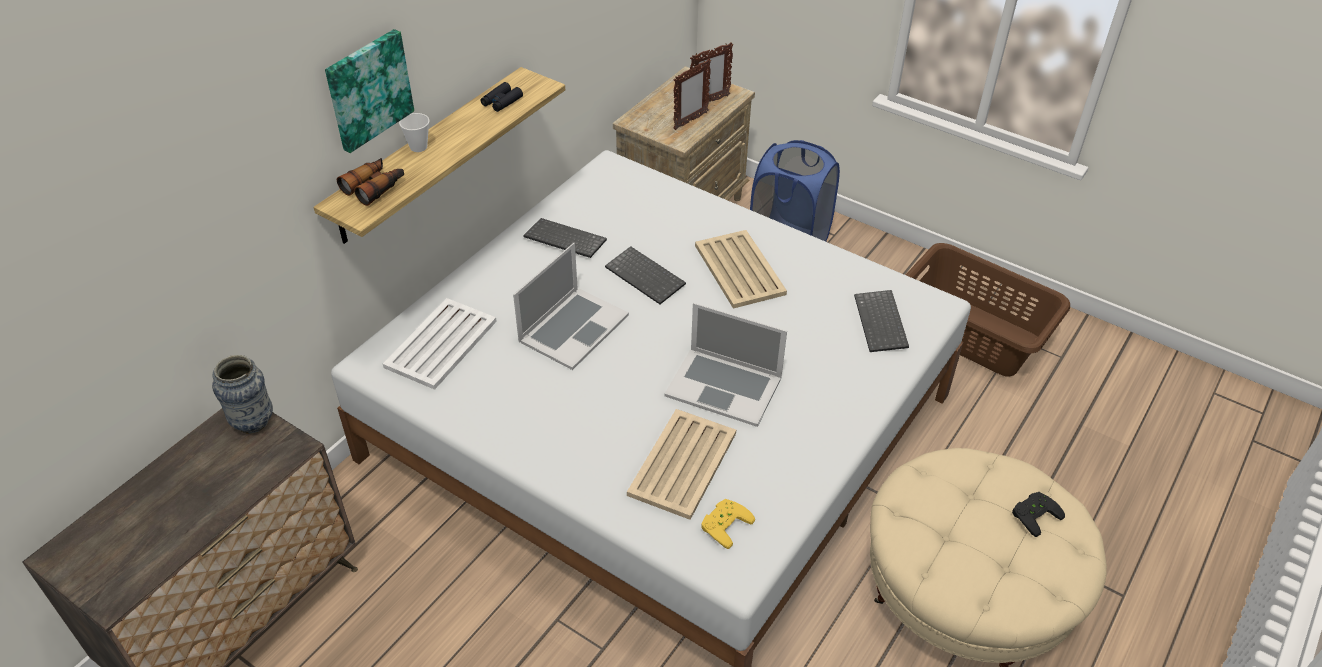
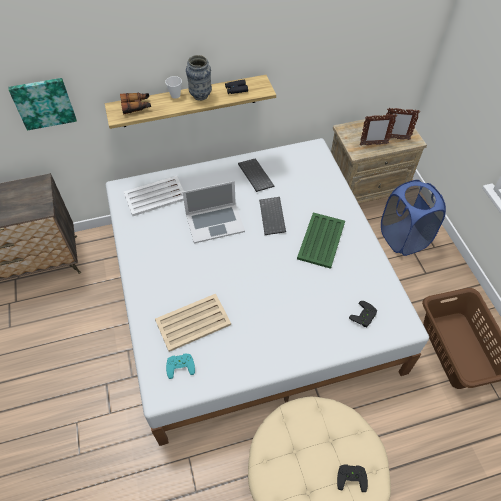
camera: 40 degrees right, 10 degrees up
vase [212,355,273,434] -> vase moved to [186,55,212,101]
picture [325,29,414,153] -> picture moved to [9,78,77,130]
laptop [665,303,787,427] -> none
beige tray [695,230,787,309] -> green tray [297,212,345,269]
yellow game controller [701,499,755,549] -> turquoise game controller [166,353,195,379]
keyboard [854,290,909,352] -> black game controller [349,301,377,327]

